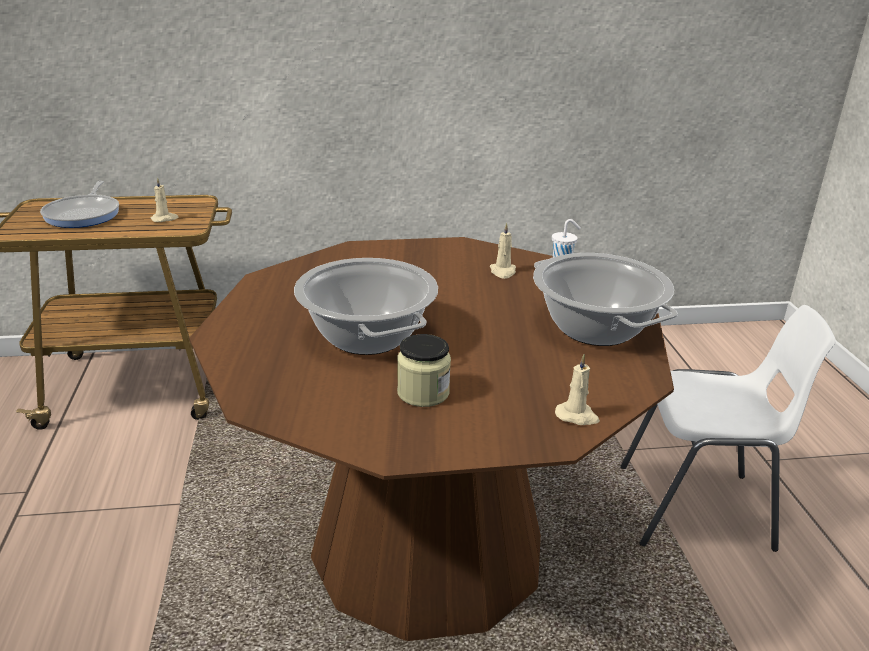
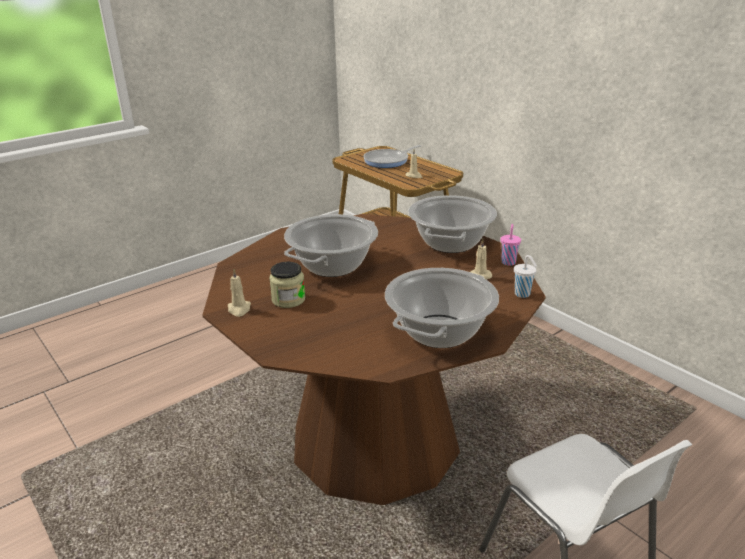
camera: 60 degrees right, 0 degrees up
beige candle [555,354,600,425] -> beige candle moved to [228,269,251,317]
none -> cooking pot [408,195,497,253]
none -> pink cup [501,224,521,266]

